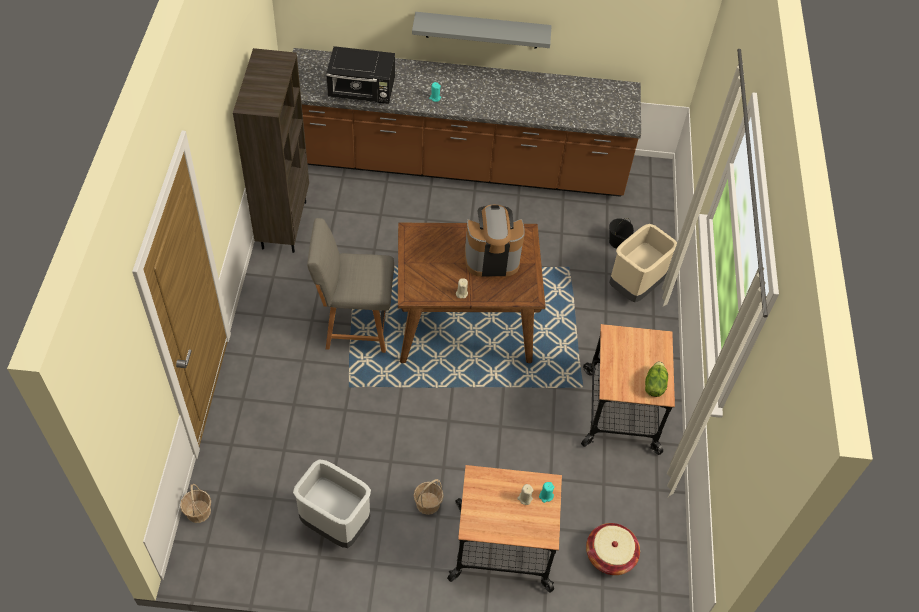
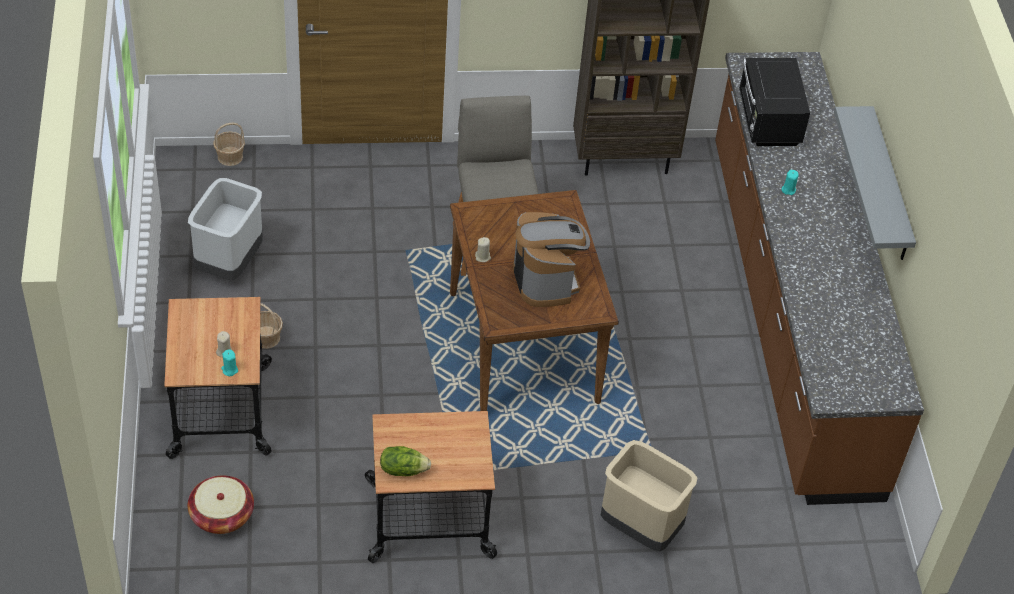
camera: 80 degrees right, 5 degrees down
black bucket [609,218,634,249] -> none

